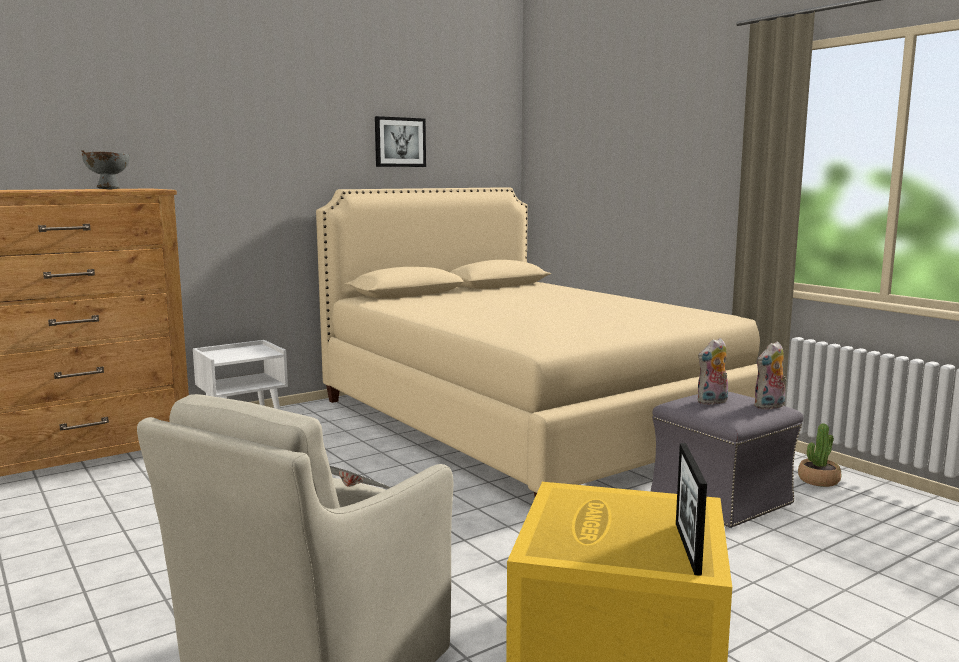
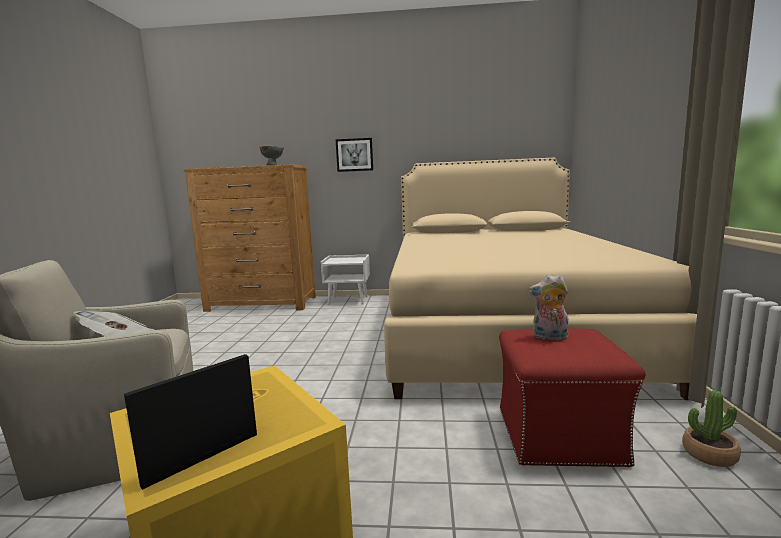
camera: 40 degrees right, 0 degrees up
picture [375,116,426,167] -> picture moved to [336,138,373,172]
grey ottoman [651,391,803,528] -> red ottoman [499,329,645,467]
plush toy [754,341,787,410] -> none

